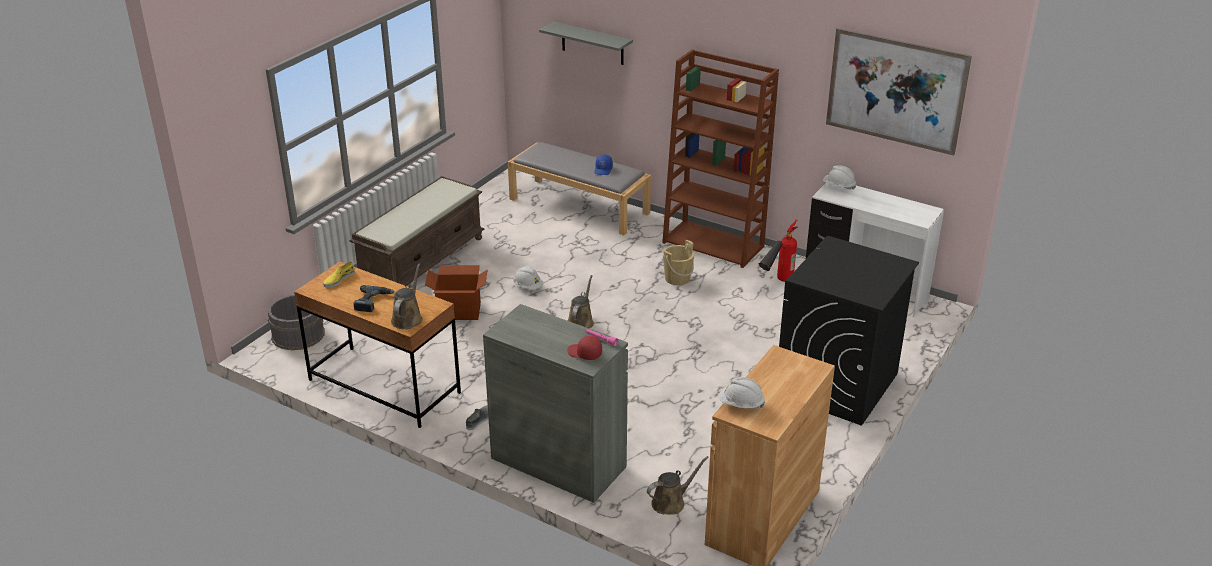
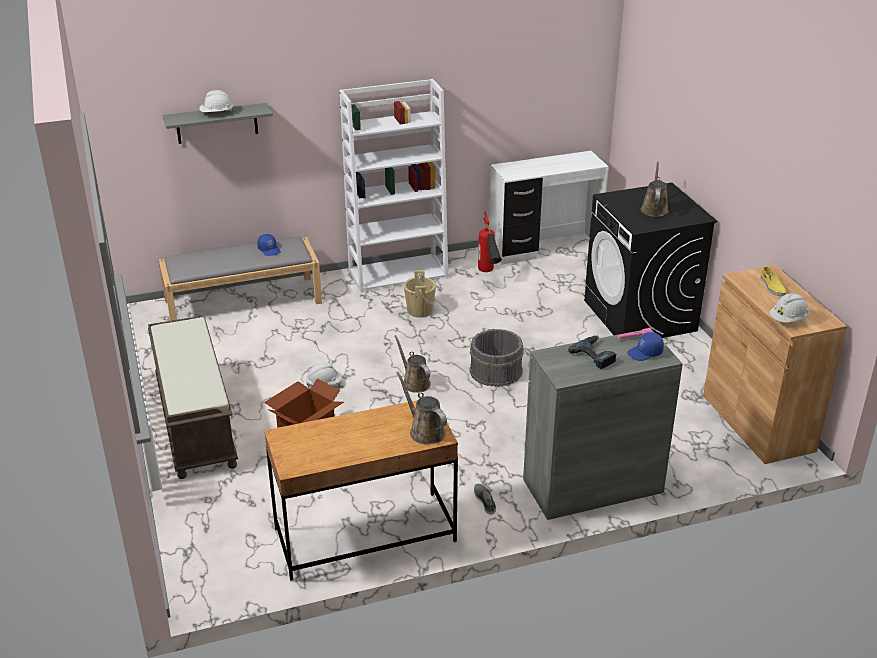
camera: 50 degrees left, 0 degrees up
grey bucket [268,295,325,350] -> grey bucket moved to [469,329,524,387]
yellow shoe [323,262,355,288] -> yellow shoe moved to [760,267,786,297]
power drill [353,285,395,312] -> power drill moved to [568,336,616,369]
red cap [567,336,602,360] -> blue cap [627,332,664,361]
brown watering can [647,456,709,515] -> brown watering can moved to [640,162,668,217]
brown bookcase [662,49,779,268] -> white bookcase [340,79,448,293]
white hard hat [823,165,856,190] -> white hard hat moved to [199,90,235,112]
picture [826,28,972,156] -> none

